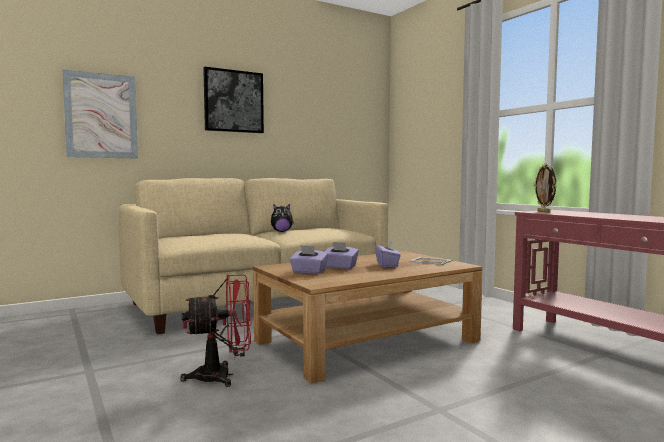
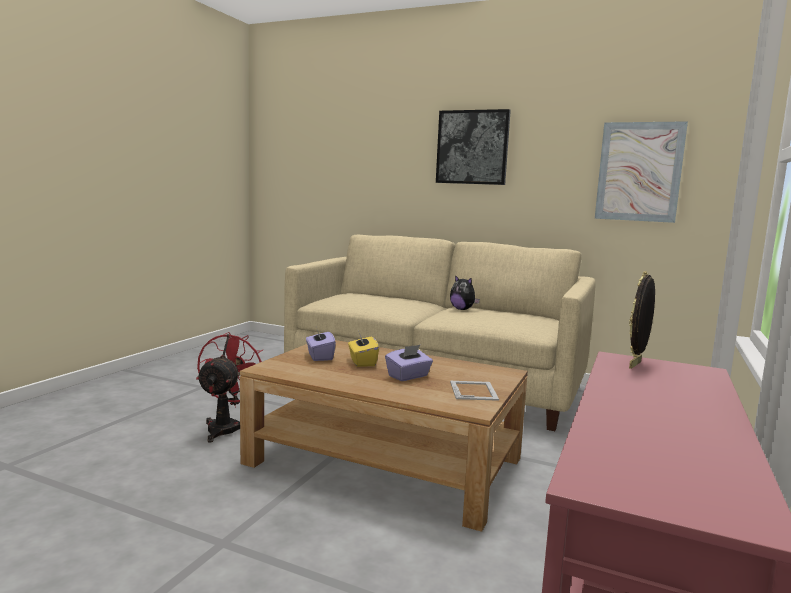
camera: 55 degrees right, 5 degrees up
picture [62,69,138,159] -> picture moved to [595,121,688,223]
red fan [180,275,252,387] -> red fan turned 120 degrees counterclockwise [196,332,264,443]
purple tissue box [324,242,359,269] -> yellow tissue box [348,330,379,367]

